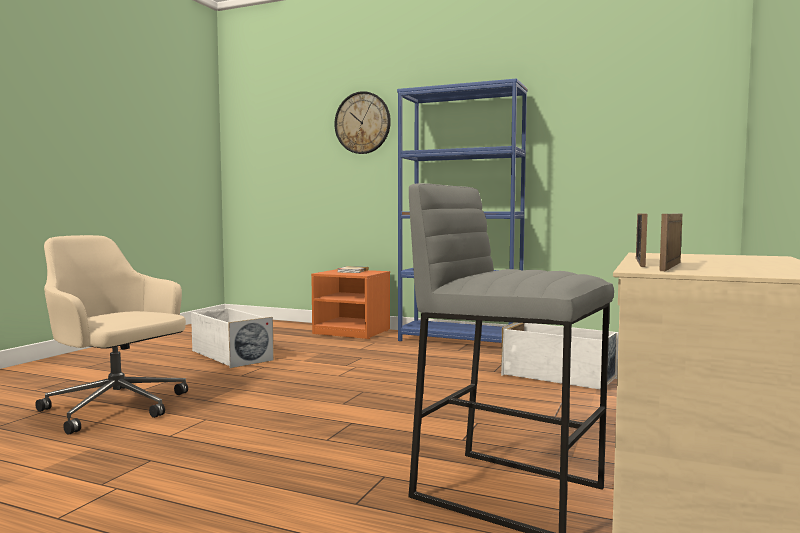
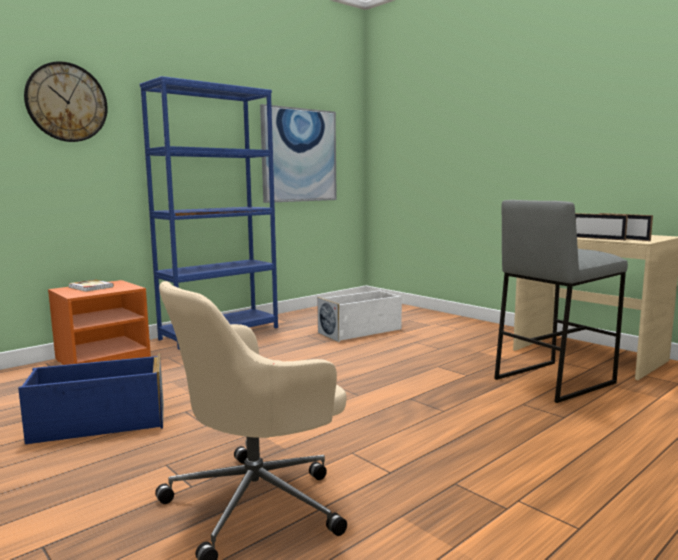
camera: 65 degrees left, 5 degrees up
white storage box [191,308,274,368] -> blue storage box [18,353,164,444]
none -> picture [260,104,337,203]

